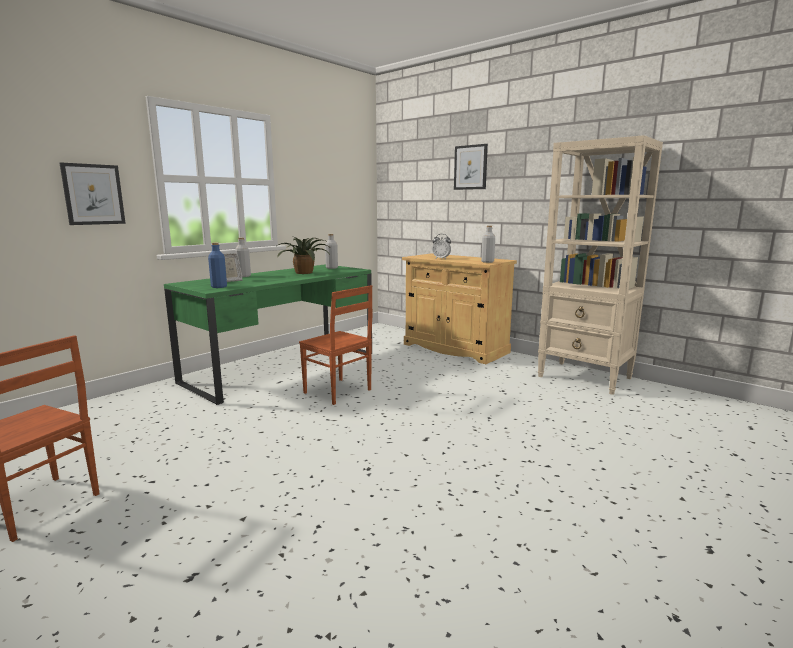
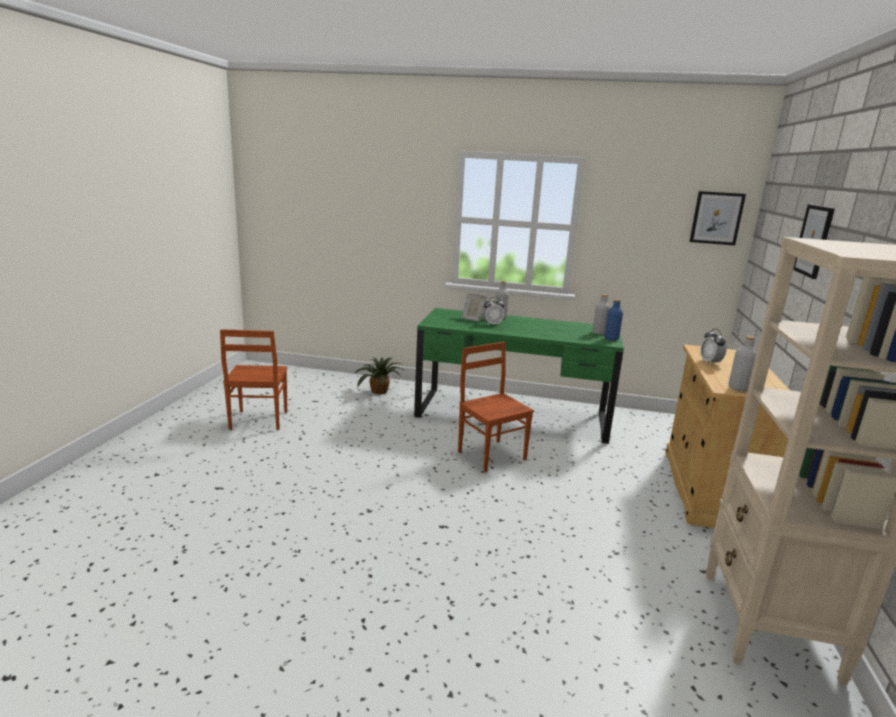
camera: 60 degrees right, 5 degrees up
picture [60,162,126,225] -> picture moved to [689,191,746,245]
blue bottle [208,243,227,288] -> blue bottle moved to [605,299,623,341]
potted plant [277,236,330,274] -> potted plant moved to [354,357,404,394]
brown chair [299,285,372,405] -> brown chair turned 135 degrees clockwise [458,342,534,472]
none -> alarm clock [482,297,504,325]

